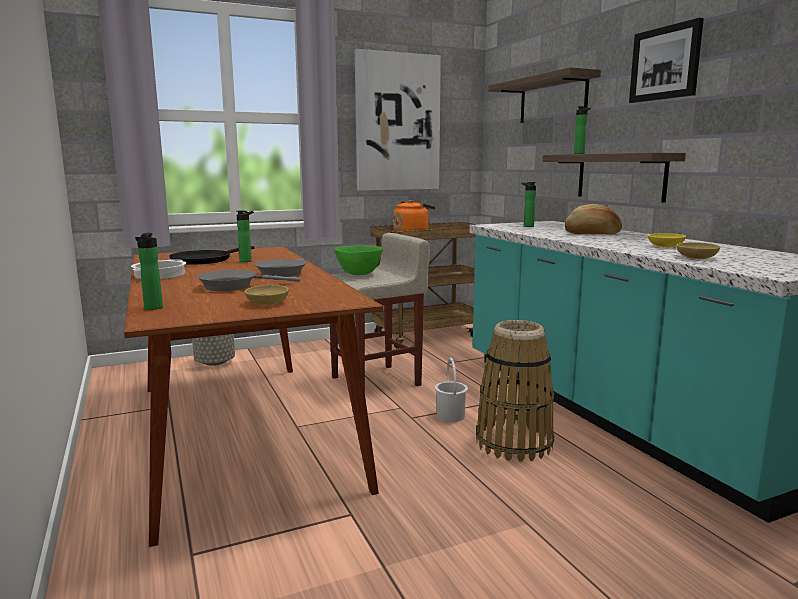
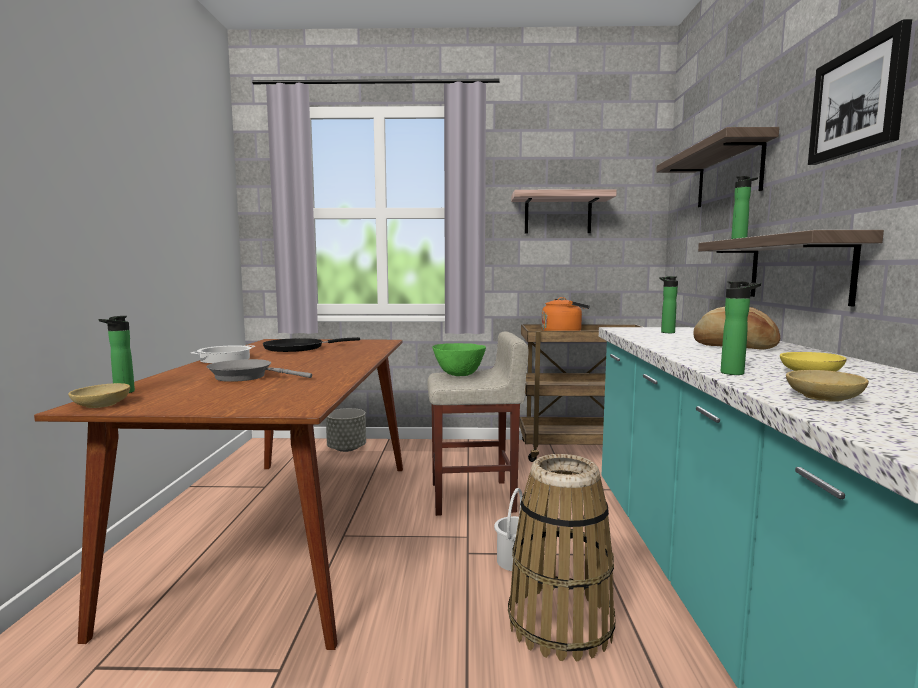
camera: 25 degrees right, 5 degrees down
bottle [236,210,254,262] -> bottle moved to [721,281,761,375]
beige bowl [245,285,289,306] -> beige bowl moved to [68,383,130,408]
grey frying pan [254,259,306,277] -> none
picture [355,49,441,191] -> shelf [511,189,617,233]

